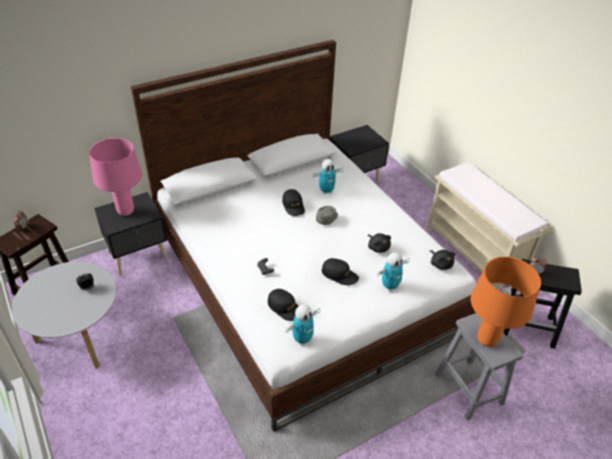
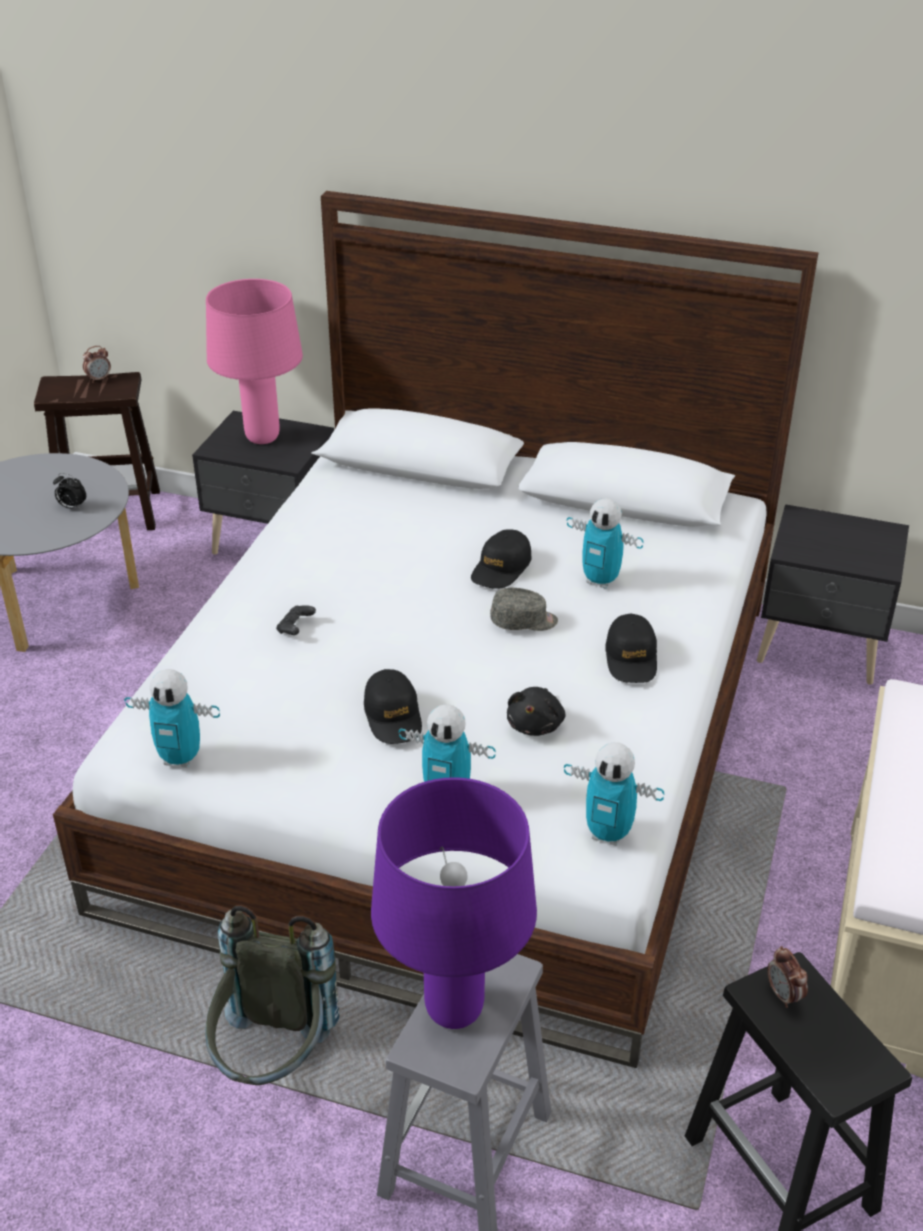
camera: 50 degrees right, 5 degrees down
black cap [268,289,298,321] -> black cap moved to [605,614,657,683]
black plush toy [429,250,455,270] -> toy robot [564,742,664,846]
orange table lamp [471,257,541,347] -> purple table lamp [371,777,537,1029]
none -> grey backpack [205,905,339,1085]

